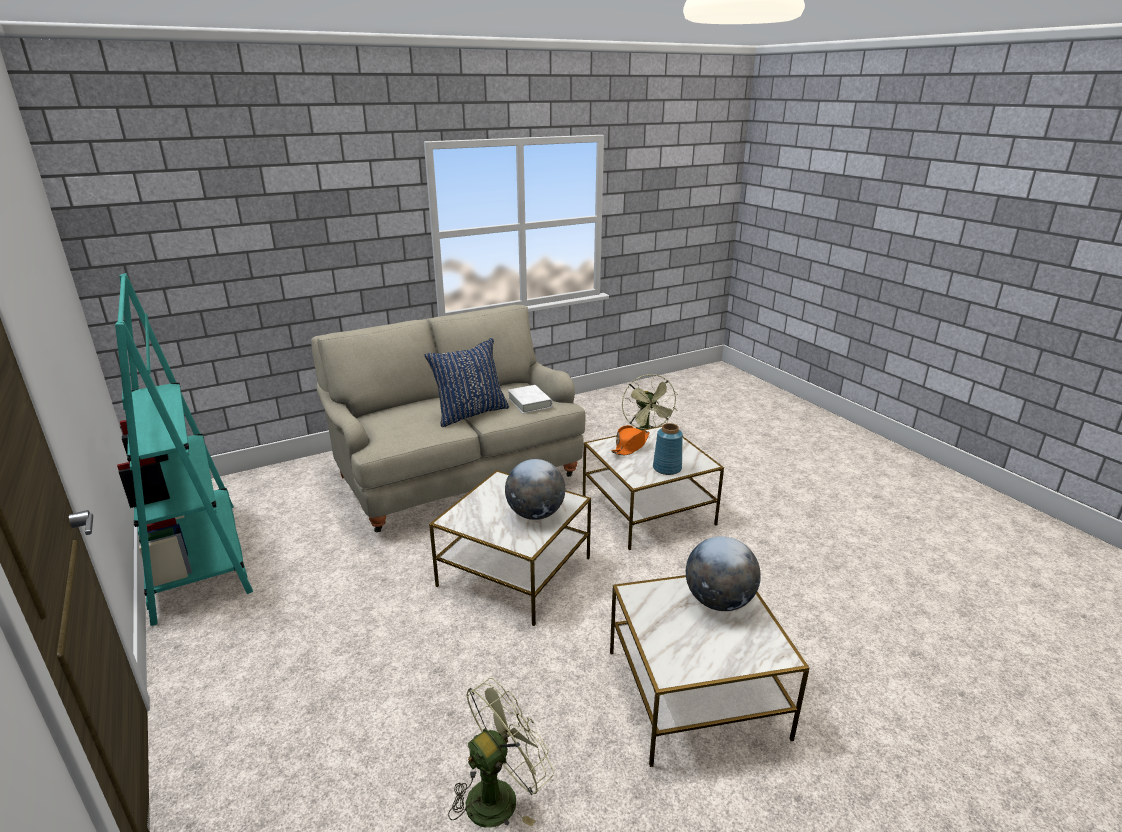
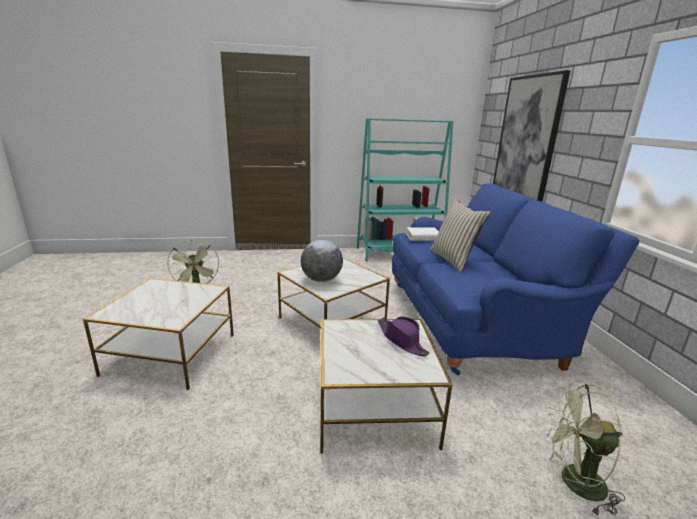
camera: 110 degrees right, 5 degrees down
beige sofa [311,305,585,533] -> blue sofa [392,184,640,375]
blue pillow [424,338,509,427] -> beige pillow [430,198,491,273]
white book [508,385,553,414] -> white book moved to [406,227,439,241]
orange hat [611,425,650,455] -> purple hat [378,317,430,357]
blue vase [653,423,683,475] -> none
globe [686,536,761,611] -> none
none -> picture [493,70,571,202]

